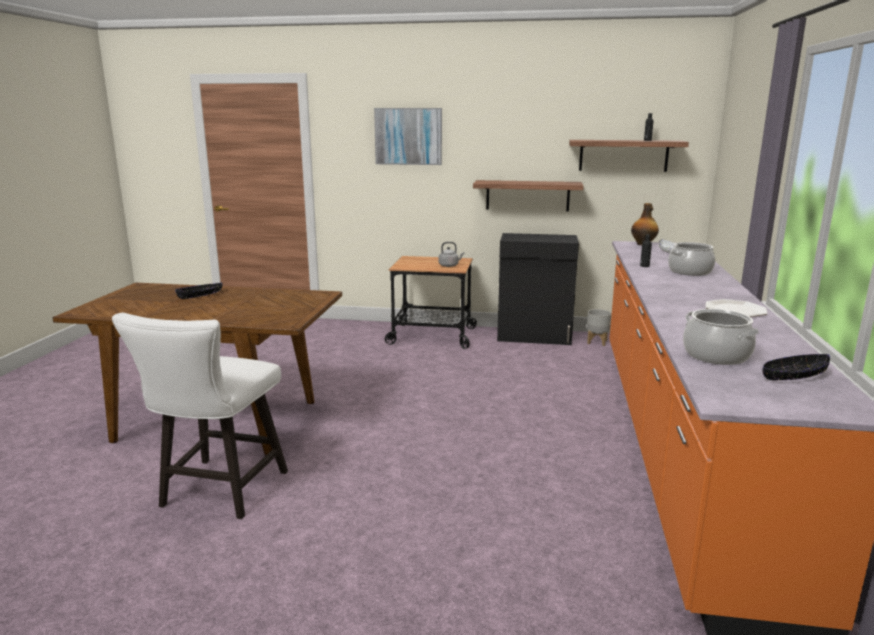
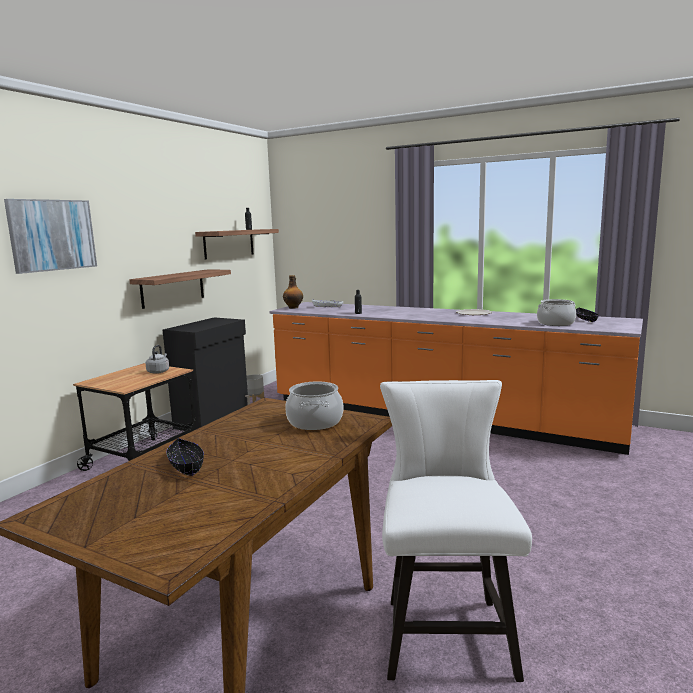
camera: 70 degrees left, 5 degrees down
white chair [112,313,288,519] -> white chair turned 120 degrees counterclockwise [380,380,532,682]
cooking pot [668,242,715,276] -> cooking pot moved to [285,382,343,430]

